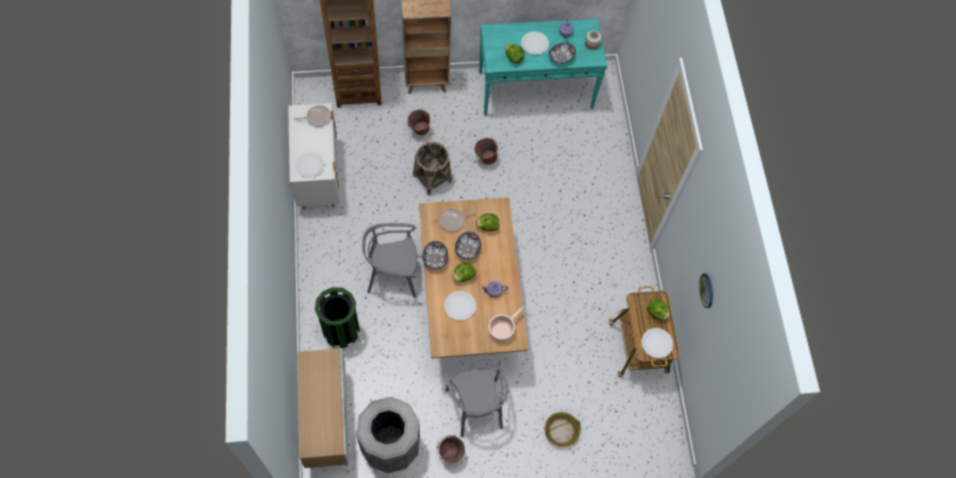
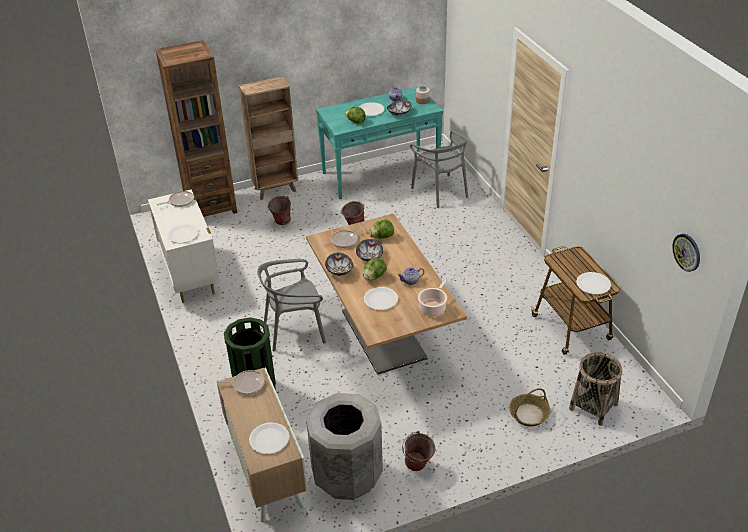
camera: 10 degrees left, 25 degrees down
basket [413,142,452,196] -> basket moved to [569,352,622,426]
grey chair [444,360,508,437] -> grey chair moved to [410,131,468,208]
lettuce [647,298,671,320] -> none
wall clock [699,273,713,308] -> wall clock moved to [673,234,700,272]
none -> frying pan [217,370,265,395]
none -> white plate [249,423,289,454]

